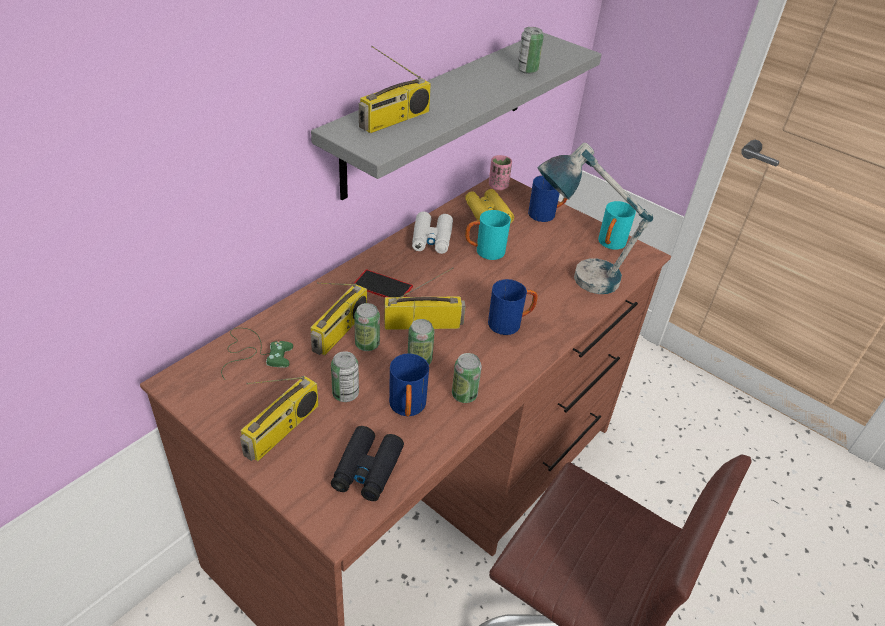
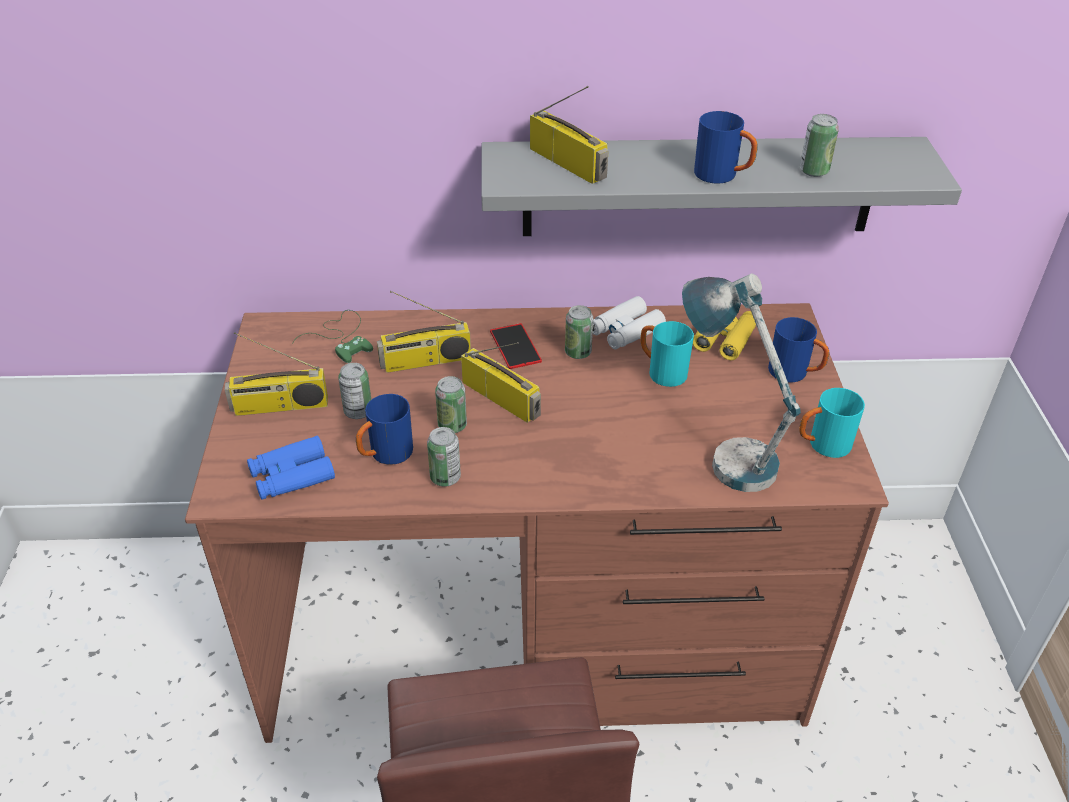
camera: 50 degrees right, 0 degrees up
black binoculars [331,426,404,501] -> blue binoculars [247,436,335,500]
can [354,303,380,351] -> can moved to [565,305,593,359]
radio [359,46,431,133] -> radio turned 135 degrees counterclockwise [530,86,608,184]
blue mug [488,279,538,335] -> blue mug moved to [694,111,758,184]
pink cup [489,155,512,190] -> none

